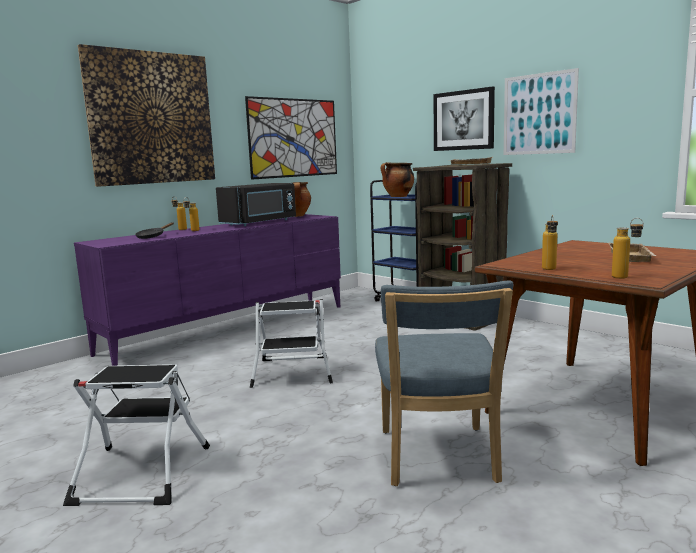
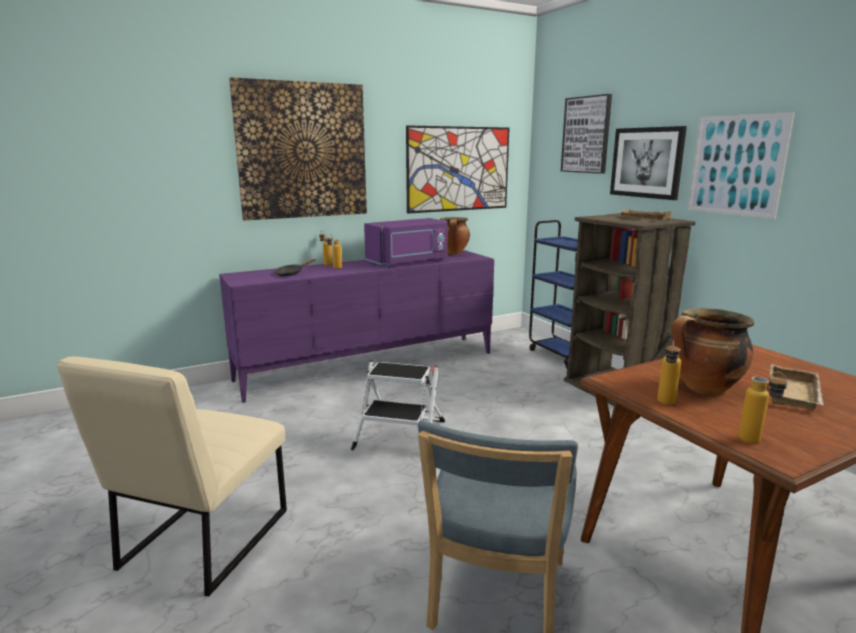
camera: 15 degrees right, 5 degrees up
step ladder [63,364,210,506] -> beige chair [57,356,287,597]
black microwave [216,183,296,226] -> purple microwave [364,218,448,266]
cooking pot [381,162,414,197] -> cooking pot moved to [671,308,754,395]
none -> picture [561,94,612,174]

